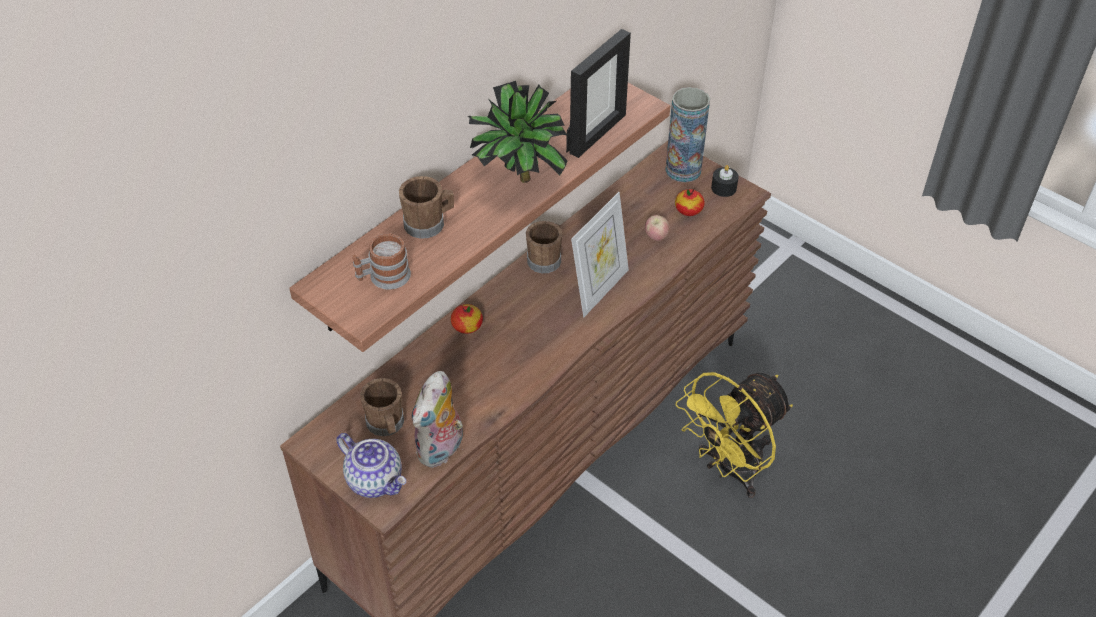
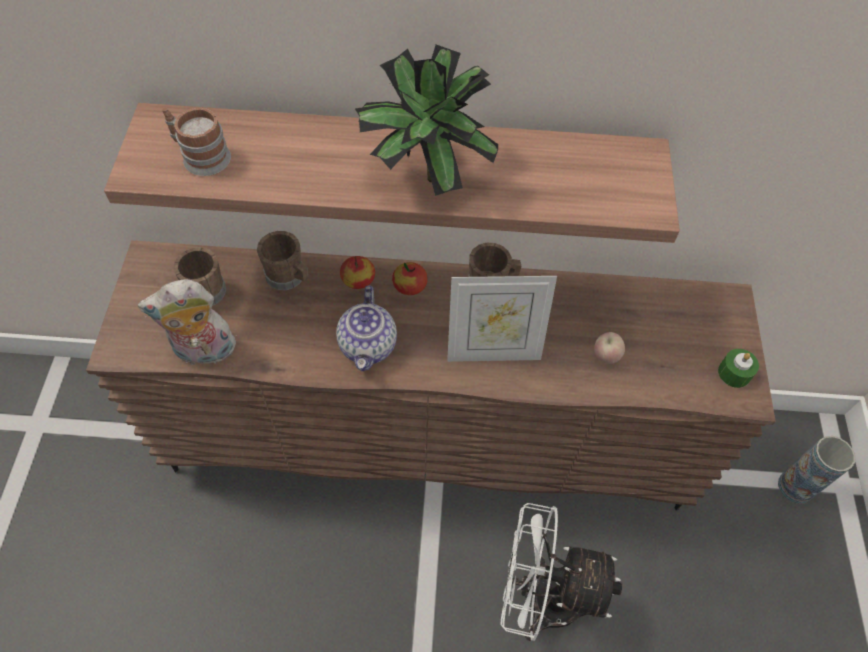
camera: 50 degrees right, 10 degrees up
teapot [336,433,406,498] -> teapot moved to [336,286,397,371]
brown mug [399,176,454,239] -> brown mug moved to [257,231,308,290]
picture frame [566,29,631,158] -> none
vase [665,87,710,182] -> vase moved to [778,436,855,504]
apple [675,188,705,216] -> apple moved to [392,262,428,295]
yellow fan [676,372,793,498] -> white fan [501,503,622,641]
black candle [711,165,739,197] -> green candle [718,349,759,388]

